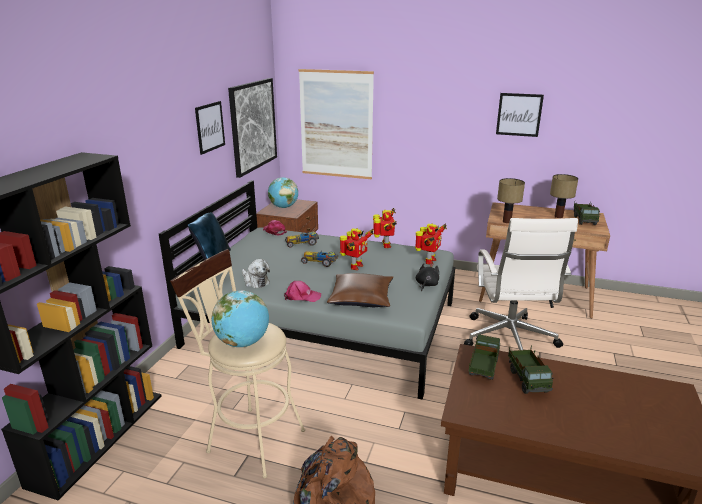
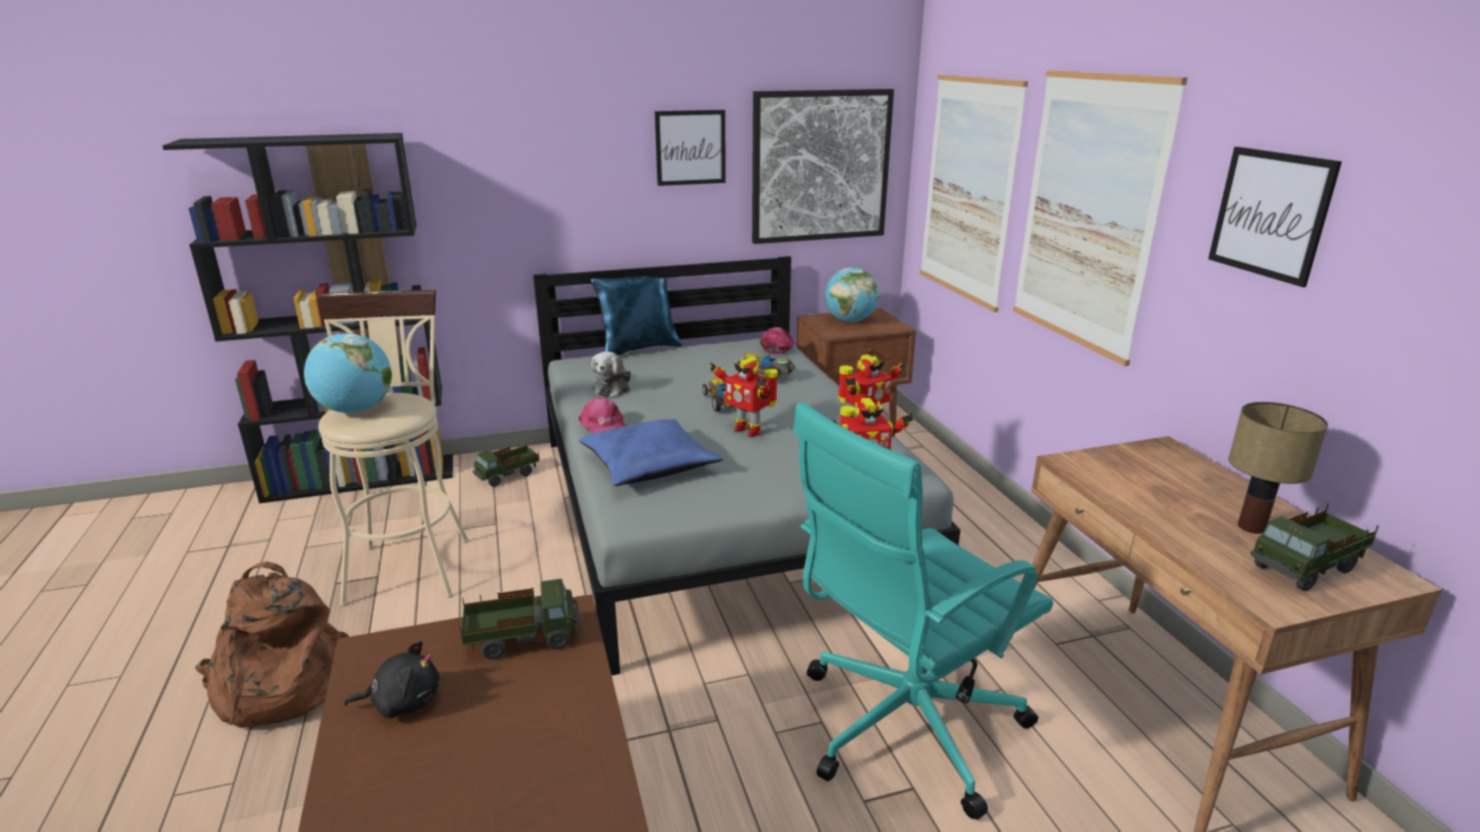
camera: 55 degrees right, 0 degrees up
brown pillow [327,273,393,307] -> blue pillow [580,419,723,486]
toy robot [340,228,373,270] -> toy robot turned 45 degrees clockwise [710,357,778,437]
black plush toy [416,263,439,291] -> black plush toy moved to [344,641,440,718]
white office chair [464,218,578,350] -> turquoise office chair [793,402,1053,820]
table lamp [497,178,525,223] -> none
toy truck [508,345,554,394] -> toy truck moved to [473,441,540,487]
none -> picture [1013,70,1187,366]

